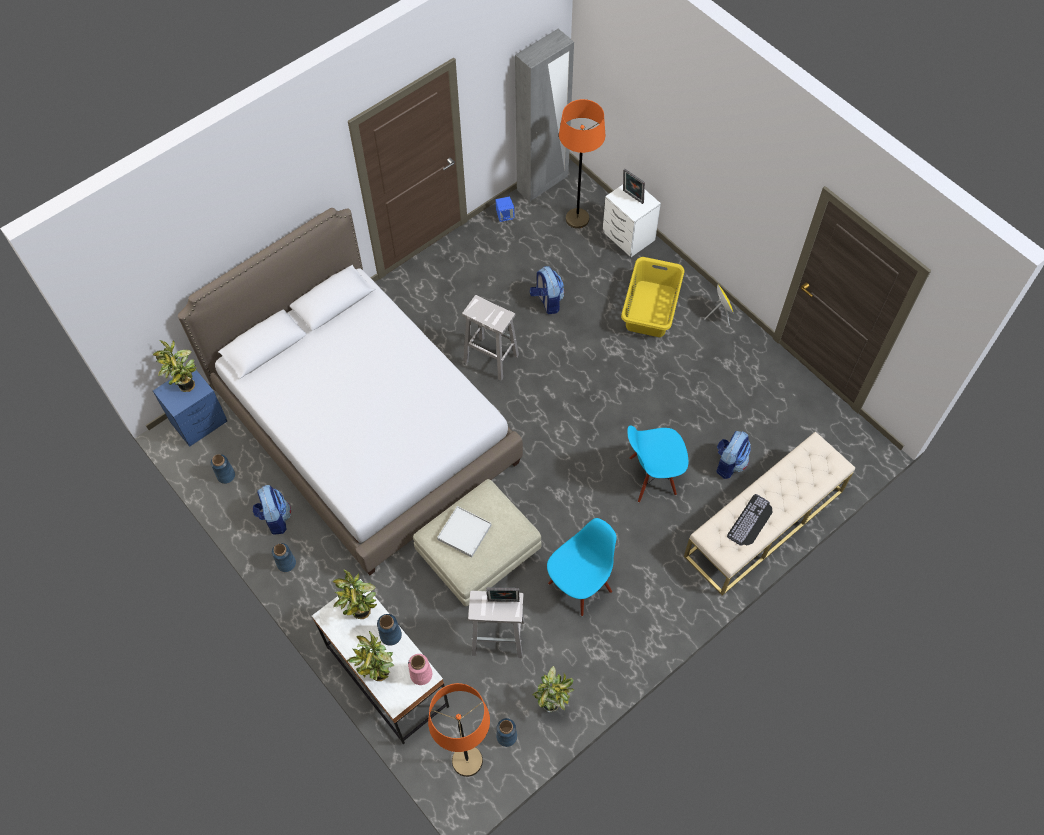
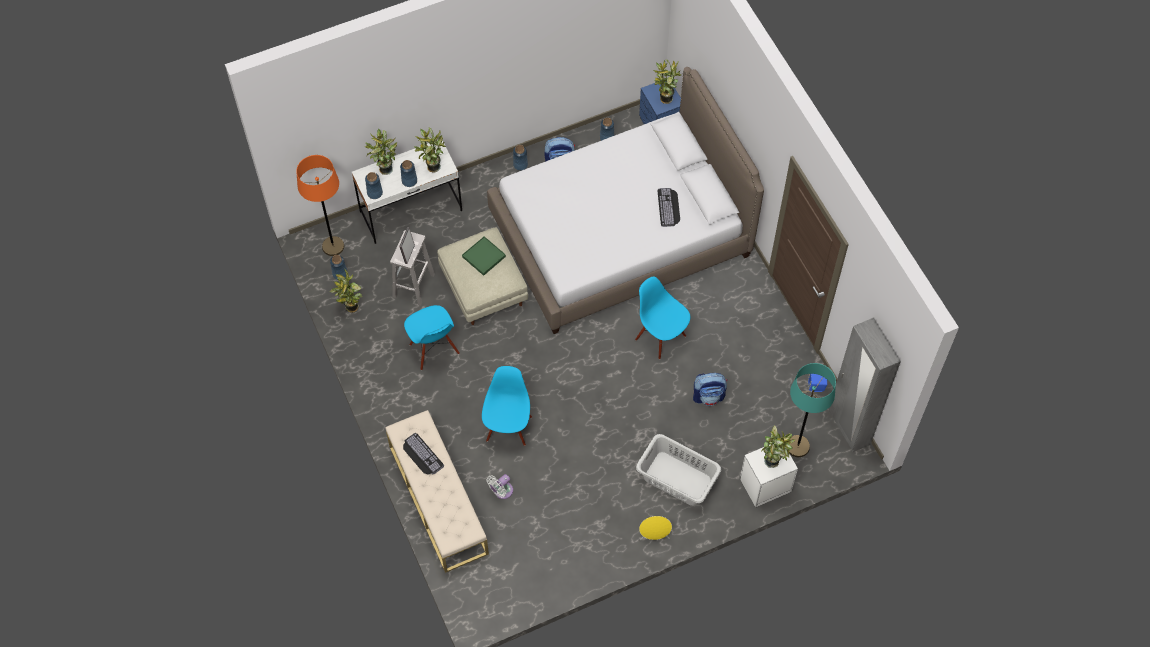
camera: 105 degrees right, 0 degrees up
pink vase [408,654,432,685] -> blue vase [365,172,383,199]
white tray [437,506,492,557] -> green tray [462,236,506,276]
white stool [462,295,519,381] -> blue chair [635,276,690,360]
orange floor lamp [559,99,605,229] -> turquoise floor lamp [789,363,836,457]
yellow laundry basket [621,257,684,337] -> grey laundry basket [636,434,721,506]
picture frame [623,169,645,204] -> potted plant [761,425,795,468]
backpack [717,431,751,479] -> white fan [487,474,513,499]
none -> keyboard [657,188,680,227]

